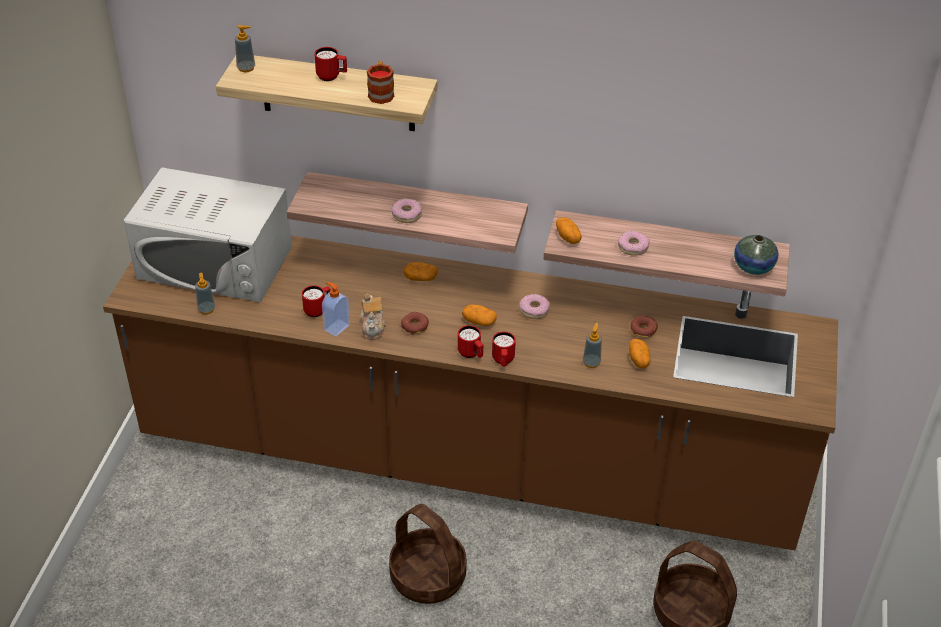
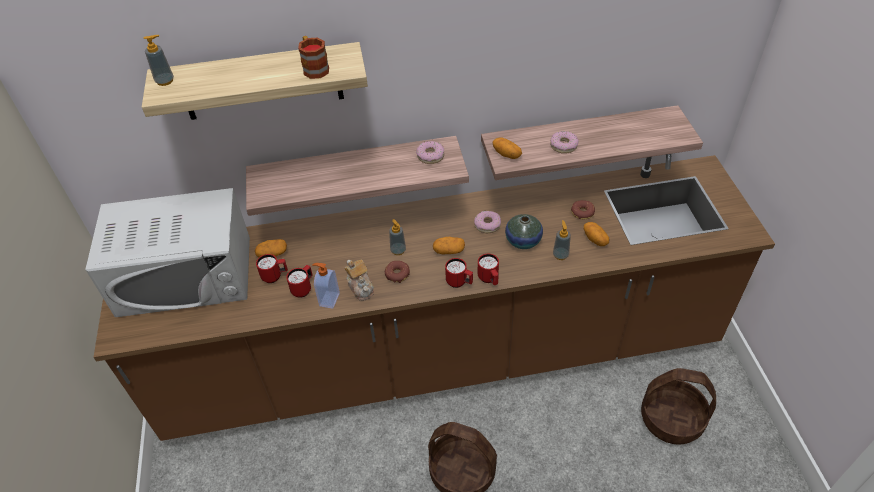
camera: 20 degrees left, 5 degrees up
soap dispenser [195,273,215,314] -> soap dispenser moved to [389,219,406,255]
red mug [314,47,347,81] -> red mug moved to [256,254,288,283]
donut [392,199,422,223] -> donut moved to [416,141,445,164]
potato [403,262,438,281] -> potato moved to [255,239,287,257]
vase [734,235,779,275] -> vase moved to [505,214,543,249]

